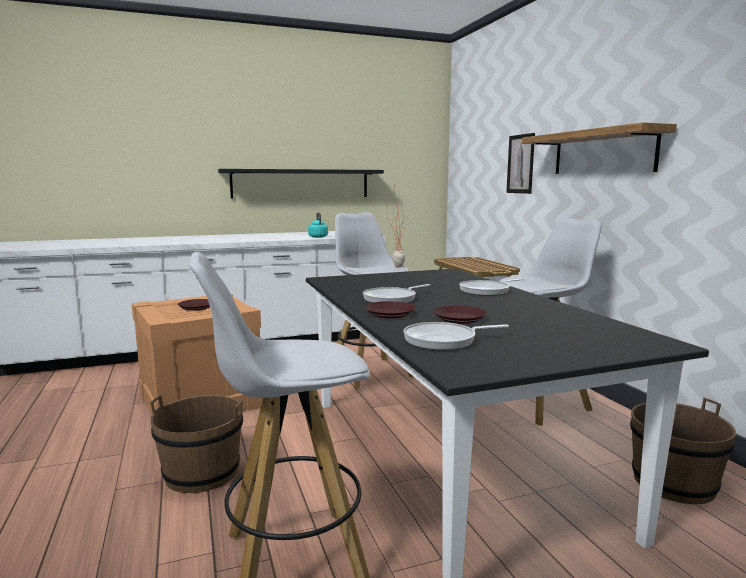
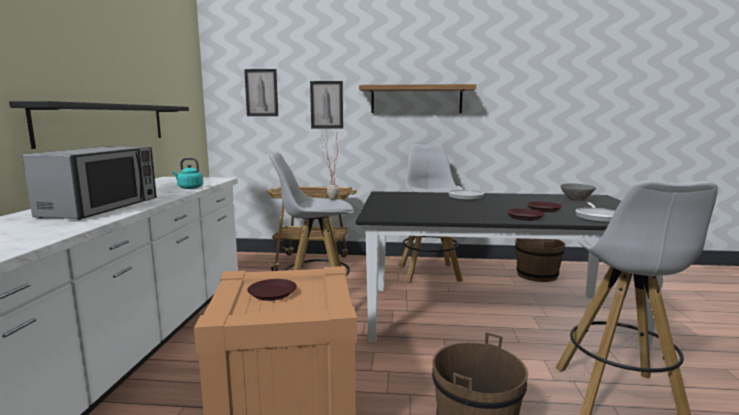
camera: 65 degrees left, 0 degrees up
frying pan [363,284,430,303] -> none
none -> microwave [23,146,157,220]
none -> picture [244,69,278,116]
none -> grey bowl [560,184,596,201]

